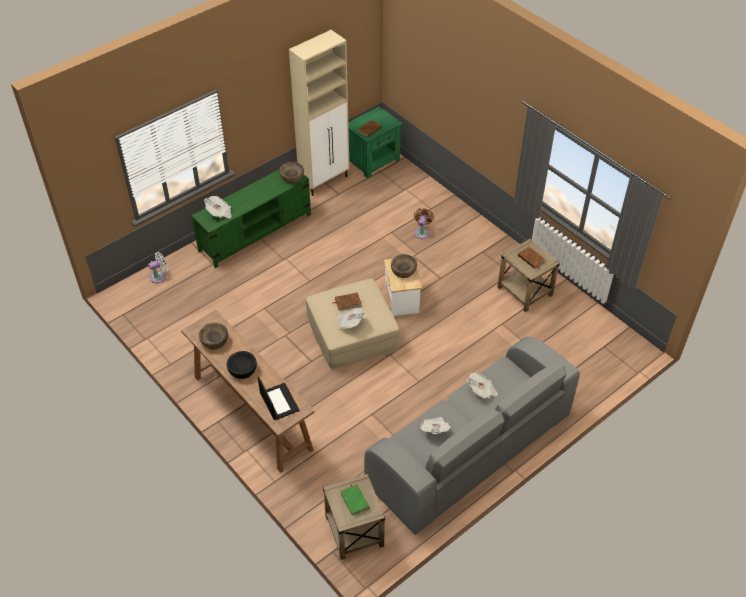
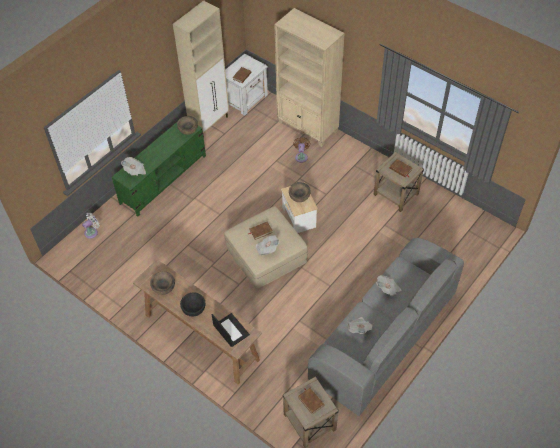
camera: 10 degrees left, 5 degrees up
green book [340,484,369,516] -> brown book [298,388,324,415]
green nightstand [348,106,402,178] -> white nightstand [225,54,268,116]
none -> beige bookcase [274,8,345,147]

